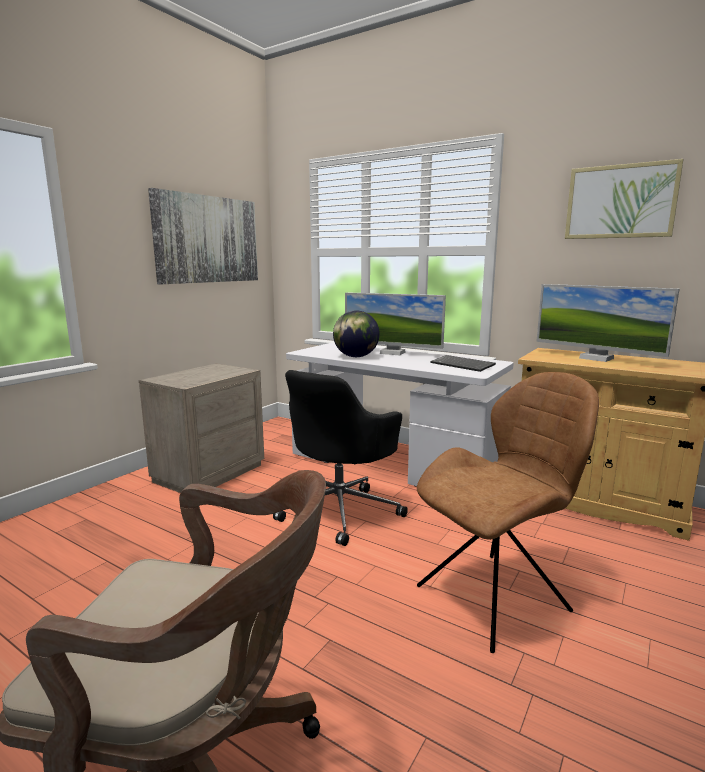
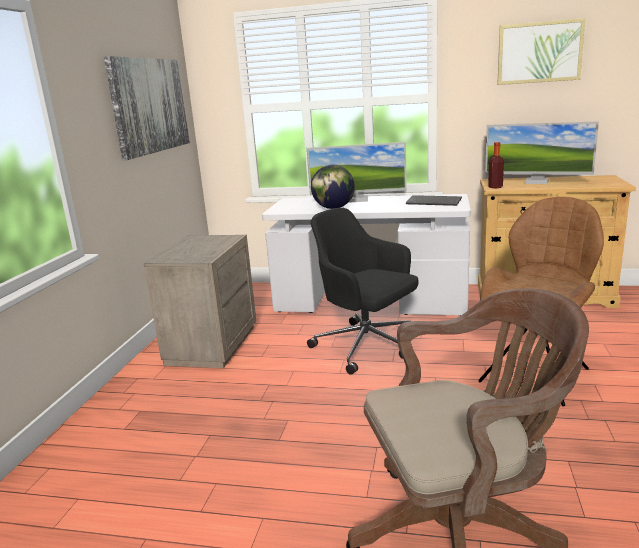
camera: 20 degrees left, 5 degrees up
black office chair [273,370,408,546] -> black office chair turned 120 degrees clockwise [307,208,419,375]
none -> bottle [488,142,504,188]

